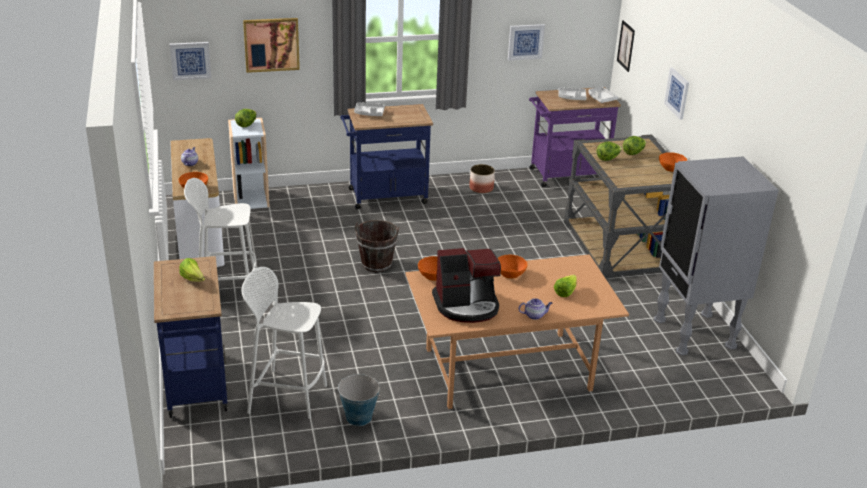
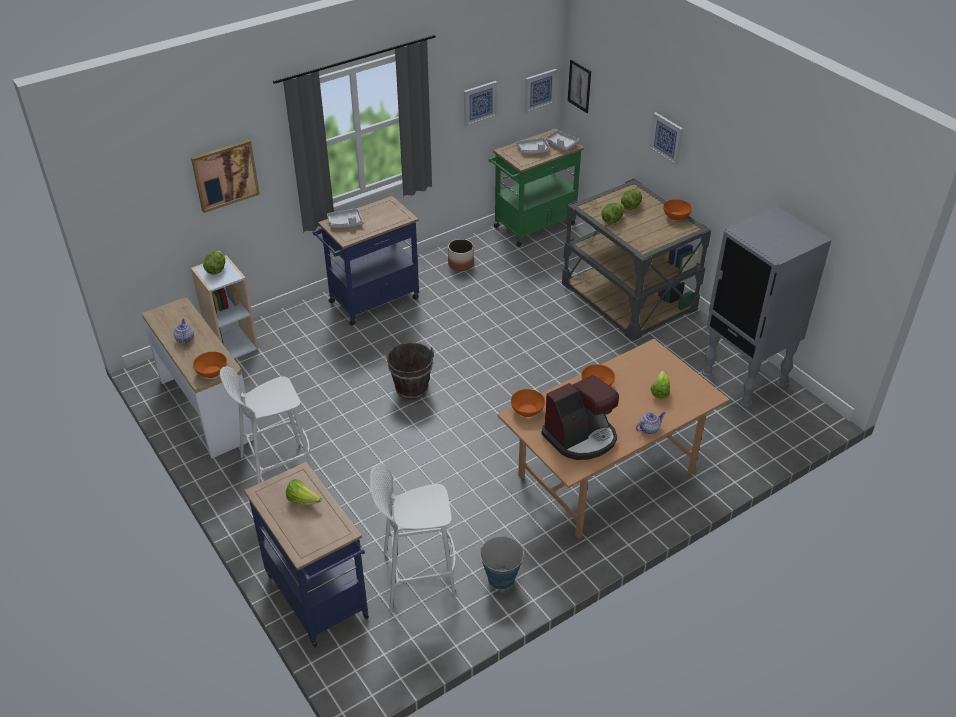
camera: 20 degrees left, 10 degrees up
picture [170,42,211,80] -> picture moved to [525,69,557,113]
purple cart [529,87,621,187] -> green cart [489,128,584,247]

